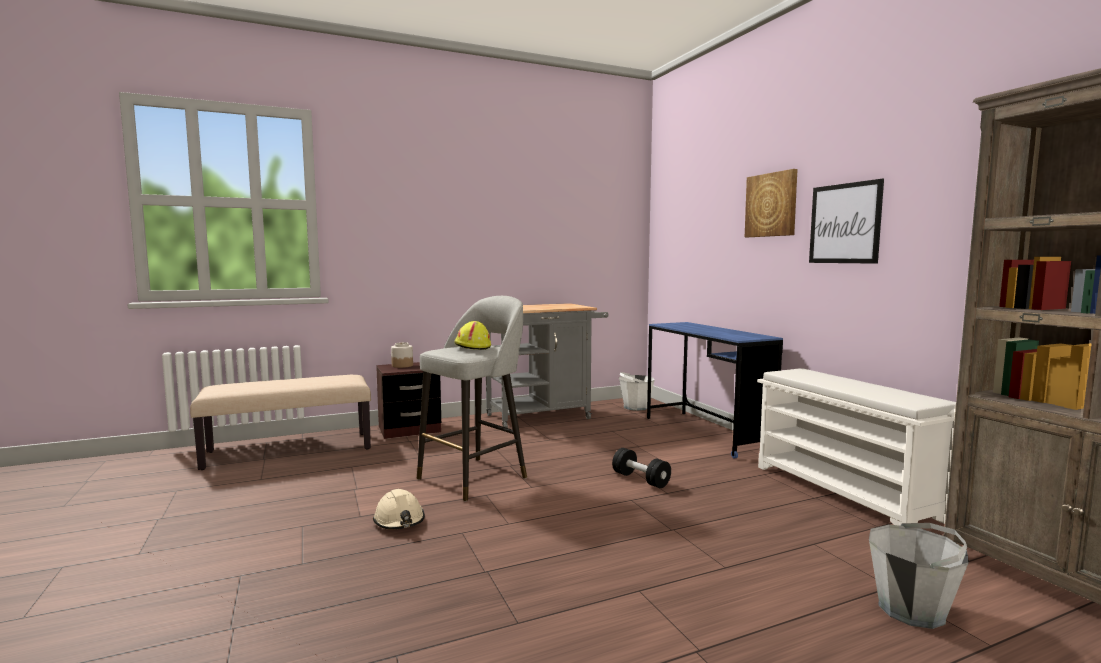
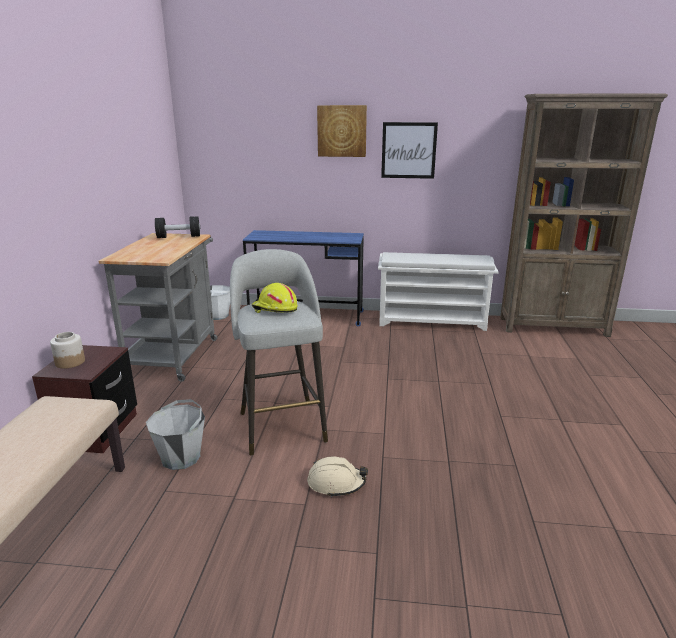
camera: 60 degrees left, 15 degrees up
black dumbbell [612,448,671,488] -> black dumbbell moved to [155,216,200,238]
grey bucket [869,523,969,629] -> grey bucket moved to [146,399,205,470]

